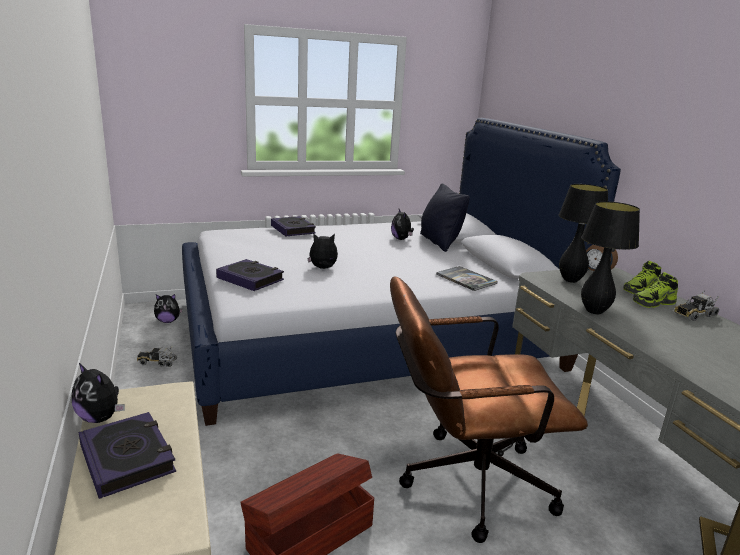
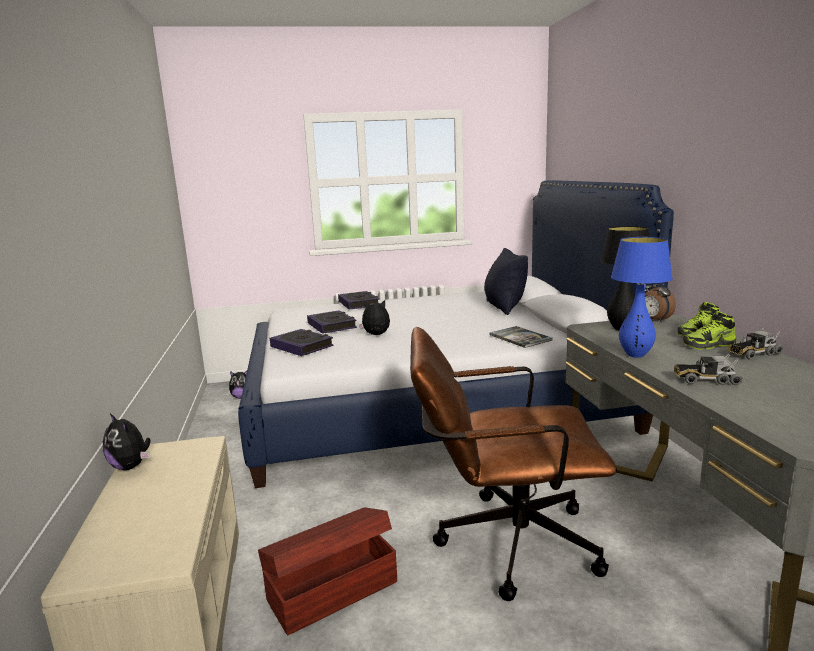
camera: 10 degrees right, 5 degrees down
book [78,412,176,499] -> book moved to [307,310,357,334]
toy truck [137,347,177,367] -> toy truck moved to [674,353,743,385]
plush toy [391,209,414,240] -> none
black table lamp [581,201,640,314] -> blue table lamp [611,237,673,358]

